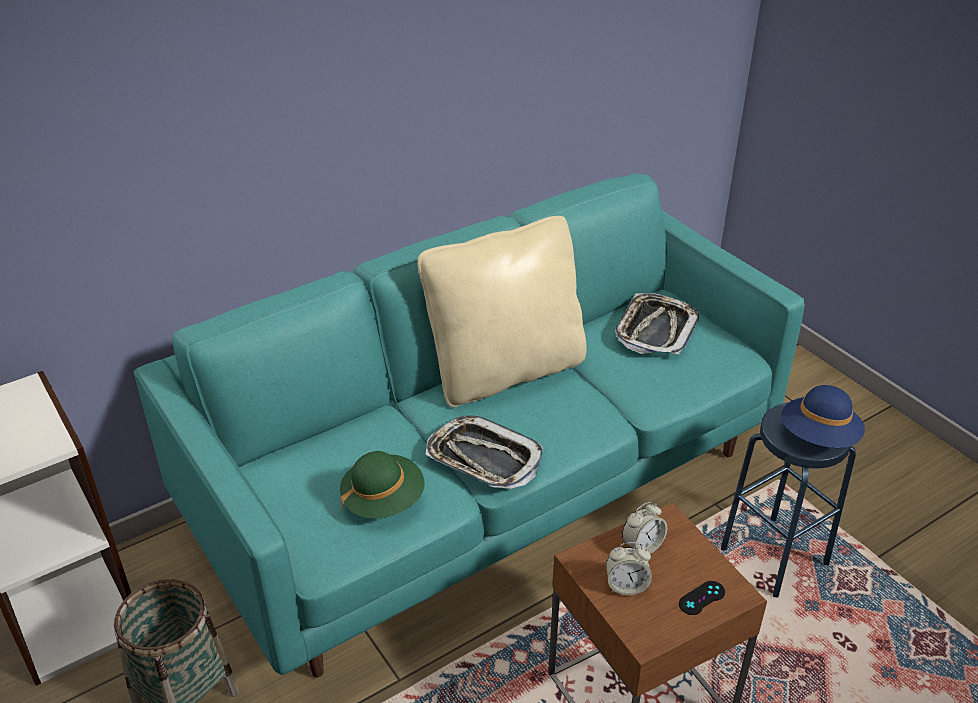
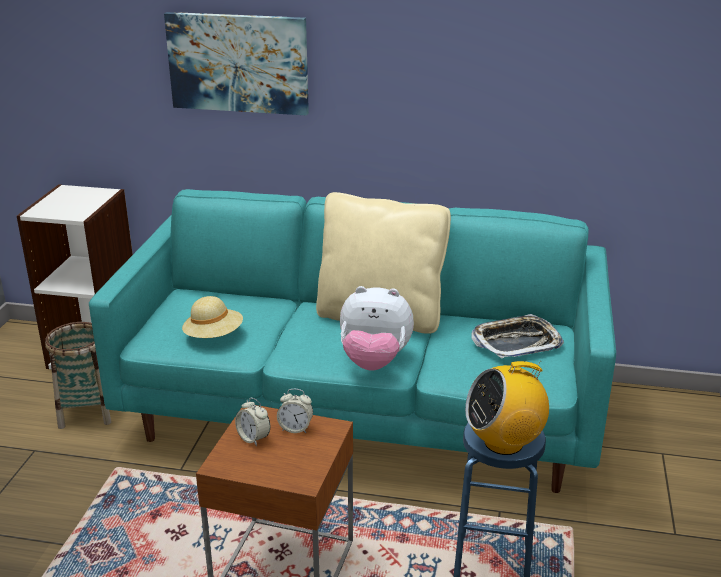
camera: 45 degrees right, 10 degrees down
green hat [340,451,424,519] -> beige hat [182,296,243,338]
tray [426,415,544,489] -> none
black game controller [679,581,725,615] -> none
blue hat [781,385,865,448] -> radio [465,361,549,455]
none -> picture [164,12,309,116]
none -> plush toy [340,286,414,371]

